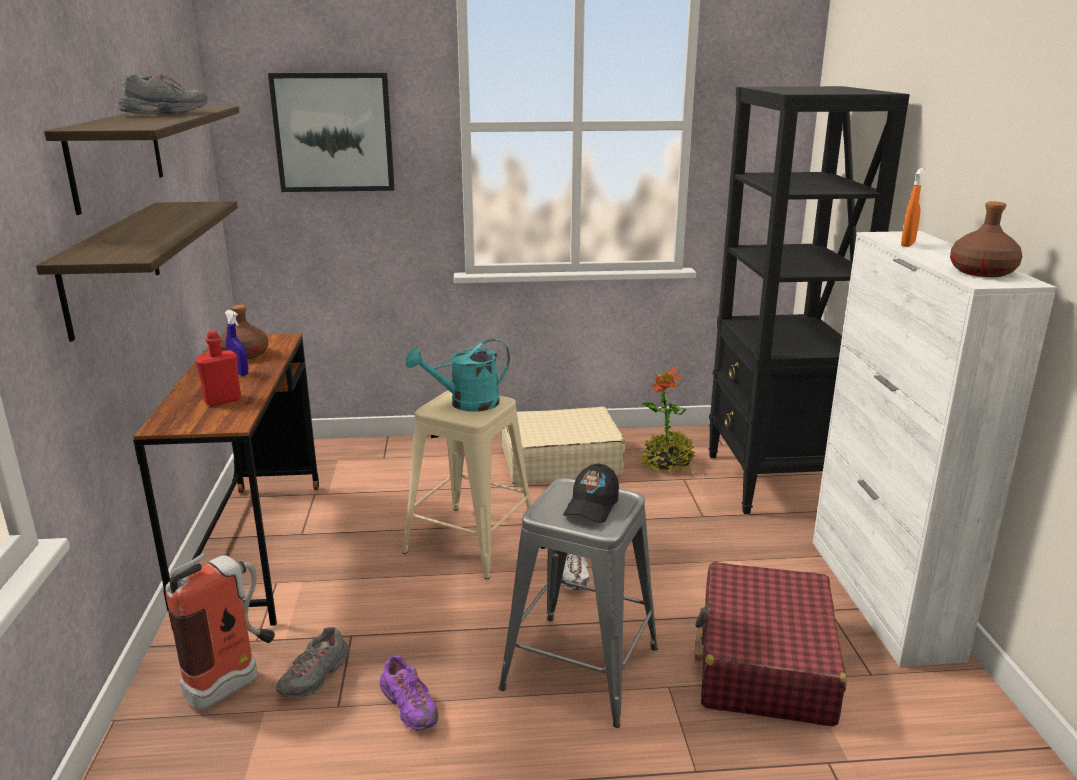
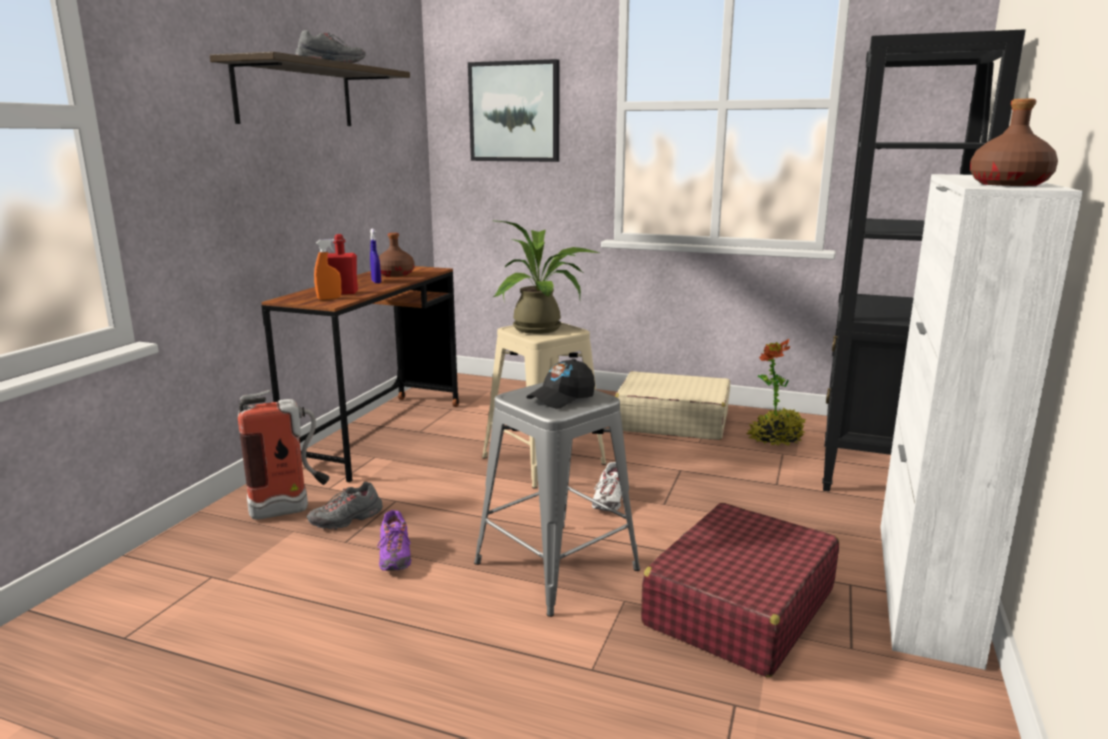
camera: 25 degrees right, 5 degrees down
shelf [36,201,238,342] -> none
turquoise watering can [406,339,510,412] -> potted plant [493,221,599,334]
orange spray bottle [901,168,924,247] -> orange spray bottle moved to [314,239,341,300]

